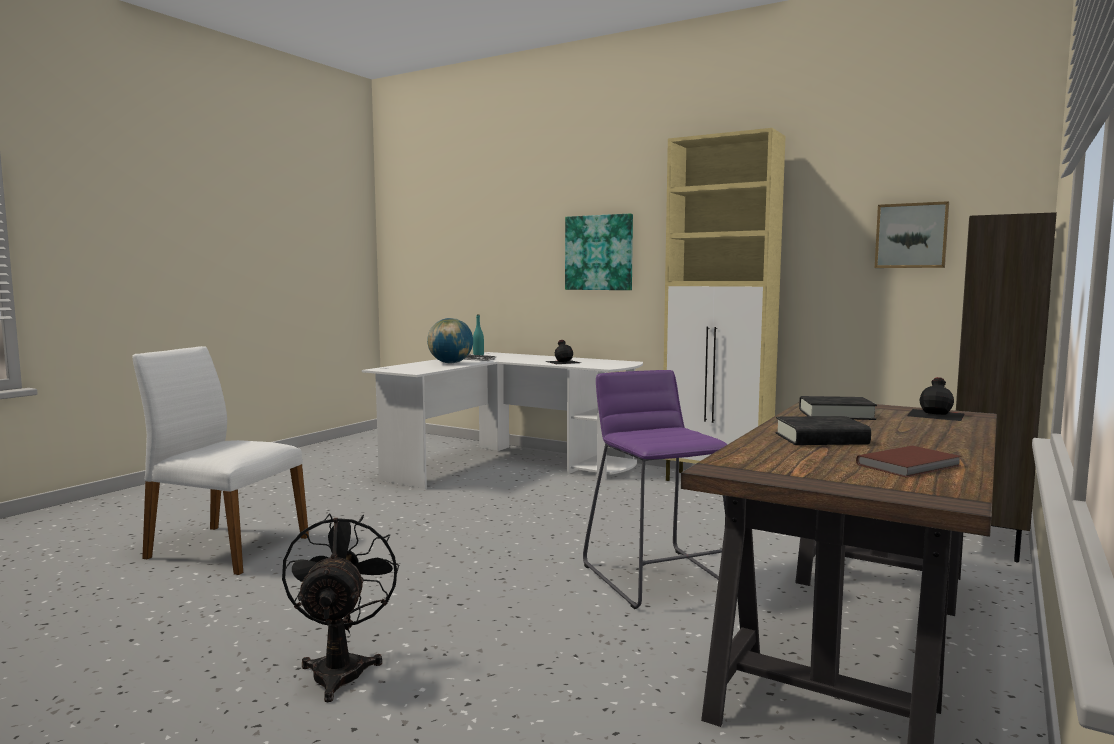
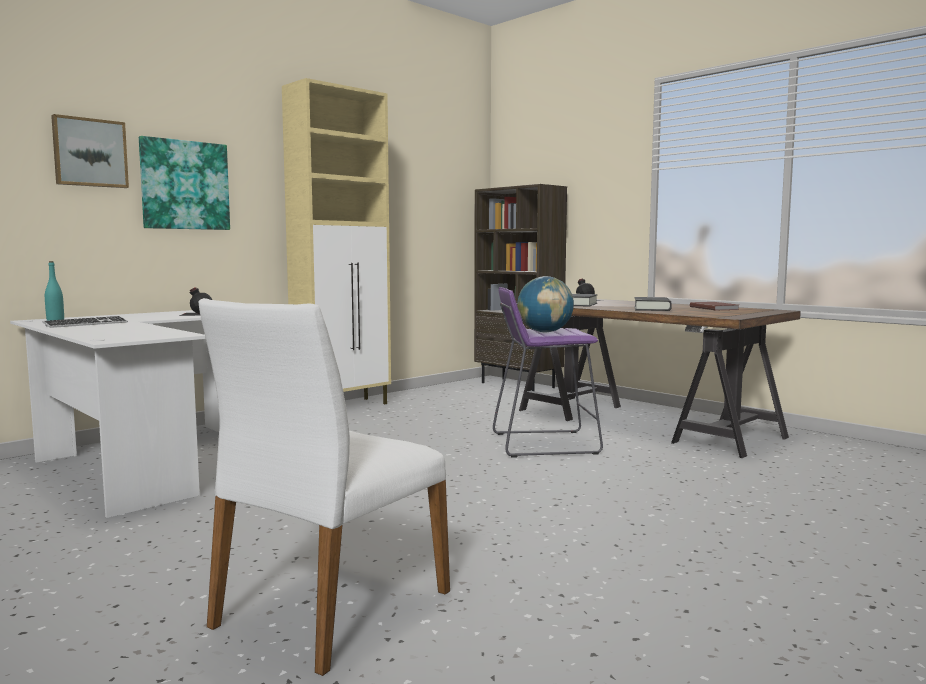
camera: 75 degrees left, 0 degrees up
black fan [282,514,399,702] -> none
globe [427,318,473,363] -> globe moved to [517,276,574,332]
picture [875,201,949,268] -> picture moved to [51,114,129,188]

